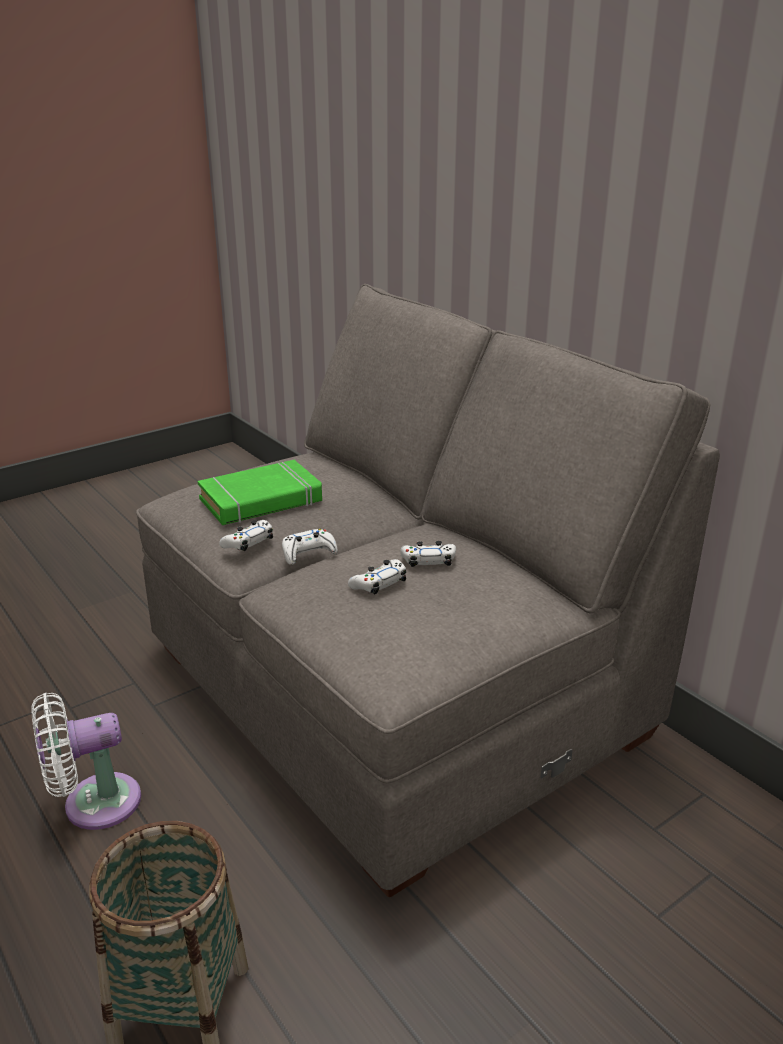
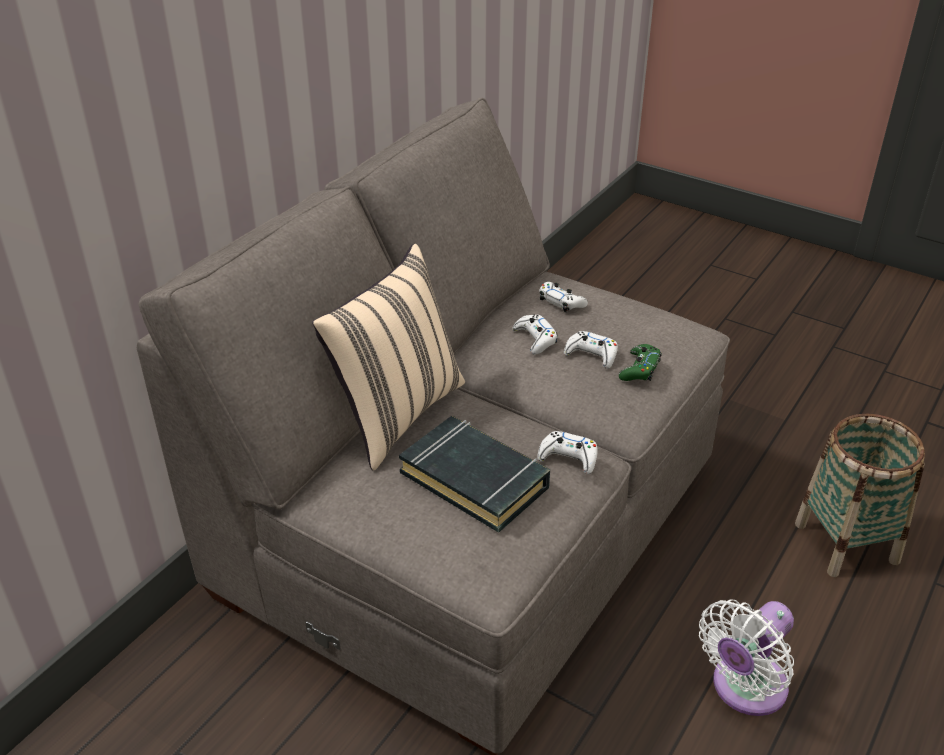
camera: 110 degrees left, 10 degrees up
white fan [31,693,141,830] -> white fan turned 90 degrees clockwise [699,599,794,716]
green book [197,460,322,525] -> black book [399,416,550,533]
white game controller [282,528,338,565] -> white game controller moved to [539,282,588,312]
none -> beige pillow [312,244,465,470]
none -> green game controller [619,344,662,381]

